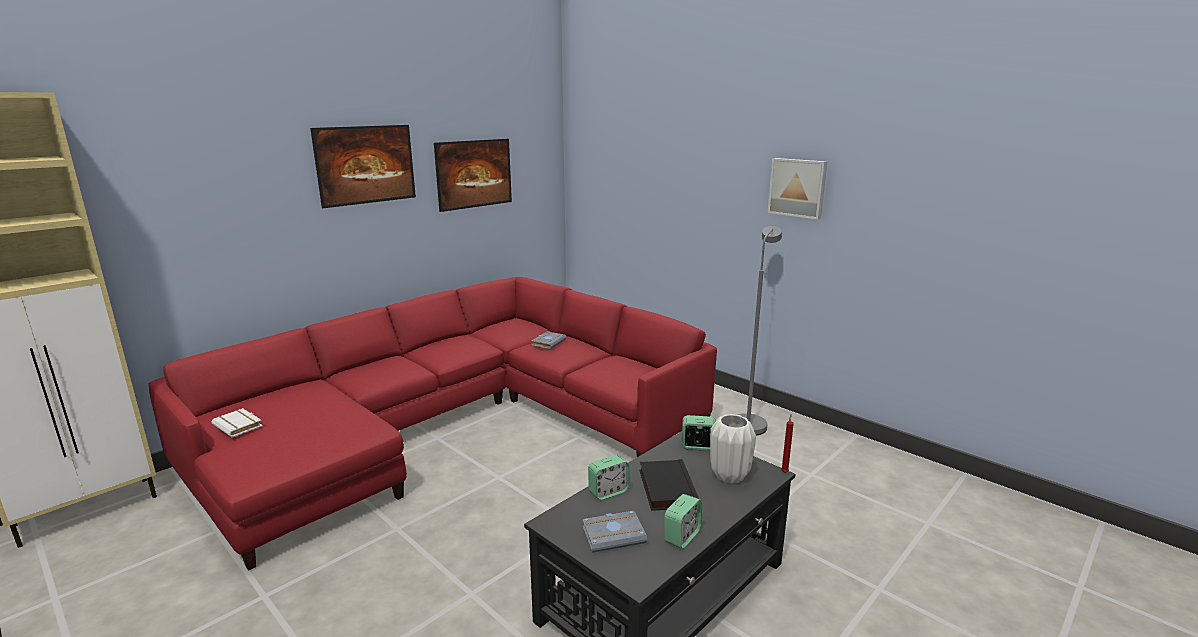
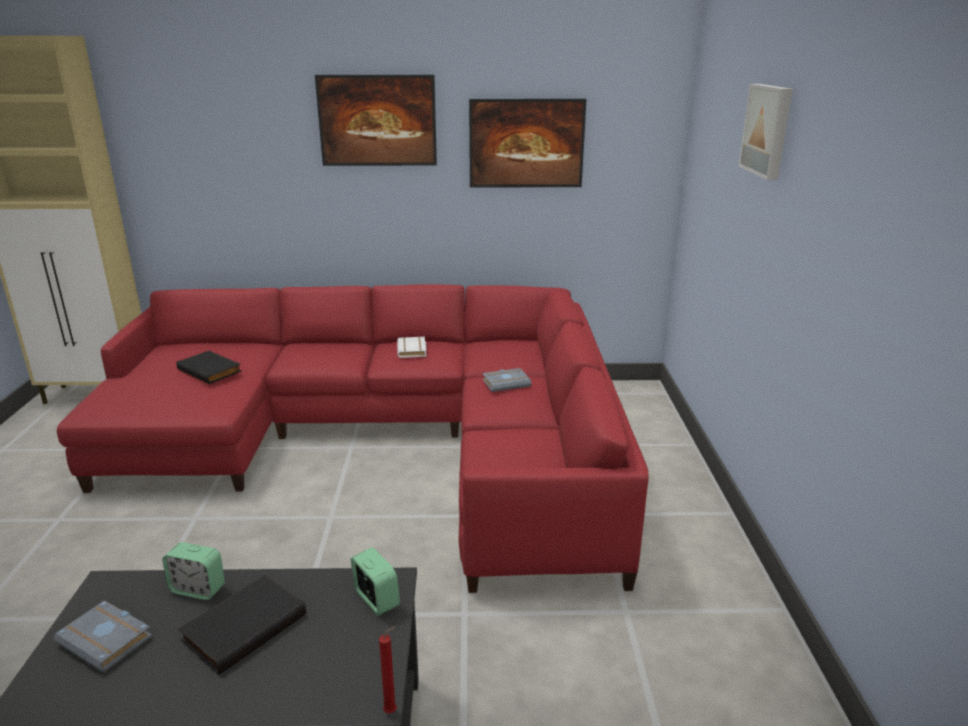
camera: 45 degrees right, 5 degrees up
white book [212,408,263,438] -> white book moved to [397,337,427,358]
alarm clock [664,494,702,549] -> none
white vase [710,414,756,484] -> none
grey floor lamp [738,226,782,435] -> none
picture [767,158,827,220] -> picture moved to [738,84,793,180]
none -> black book [176,351,242,384]

